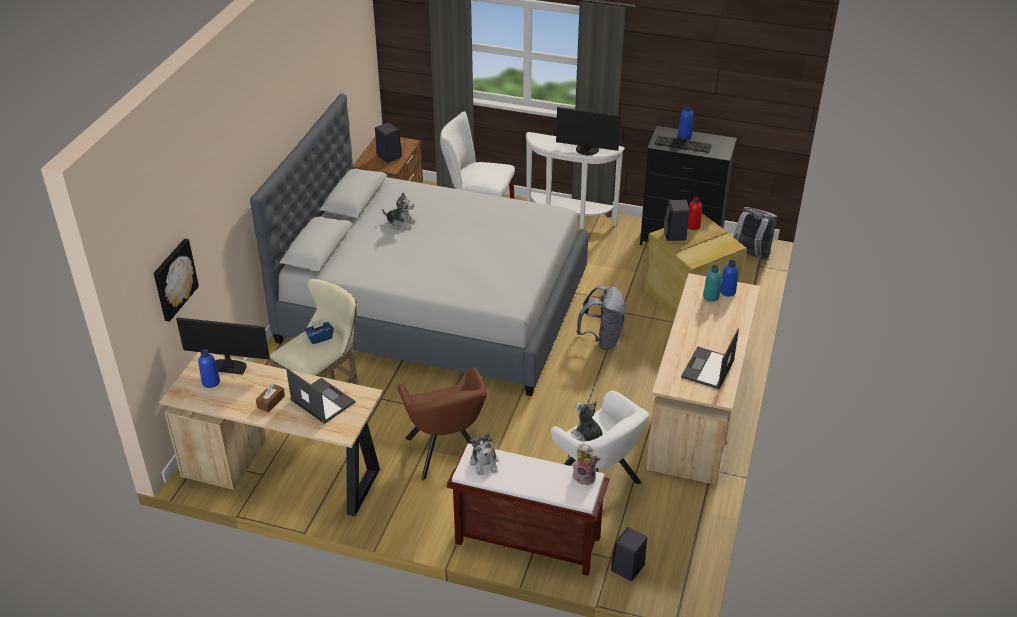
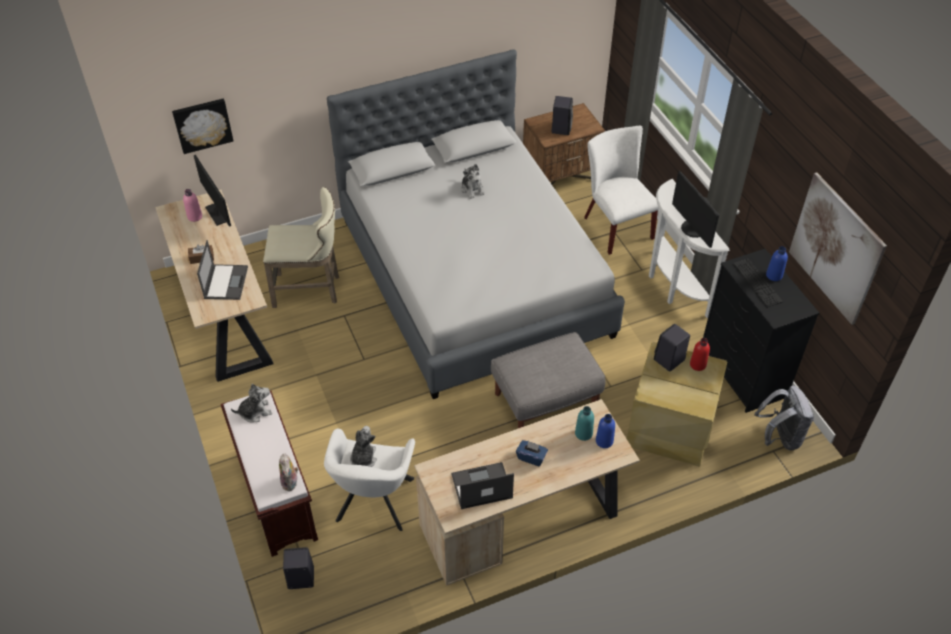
camera: 50 degrees right, 10 degrees up
blue bottle [198,349,220,388] -> pink bottle [183,189,202,222]
blue tissue box [305,319,334,344] -> blue tissue box moved to [516,440,548,466]
brown armchair [397,367,487,480] -> none
plush toy [470,433,499,475] -> plush toy turned 150 degrees counterclockwise [231,383,272,423]
grey backpack [576,285,626,350] -> grey ottoman [491,332,605,428]
none -> picture [789,173,887,325]

